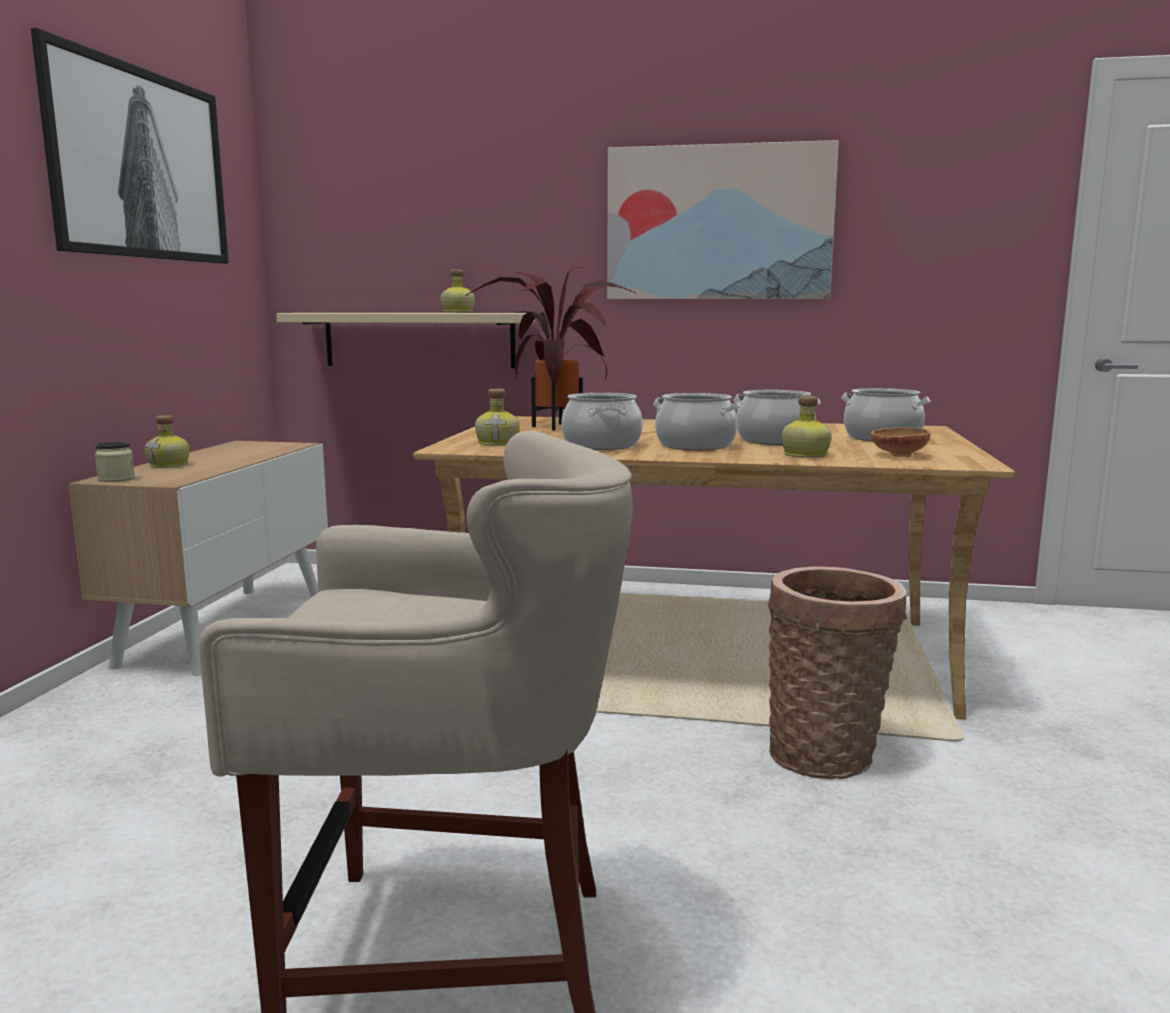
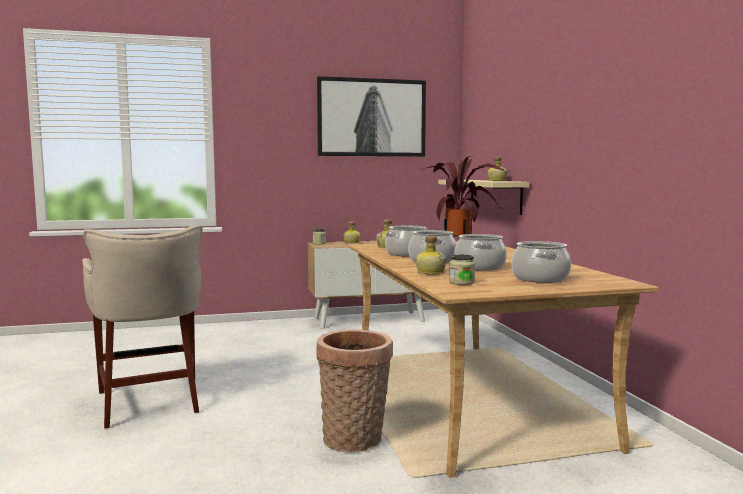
camera: 65 degrees right, 5 degrees down
picture [607,140,839,299] -> none
brown bowl [871,428,930,457] -> jar [449,255,475,285]

